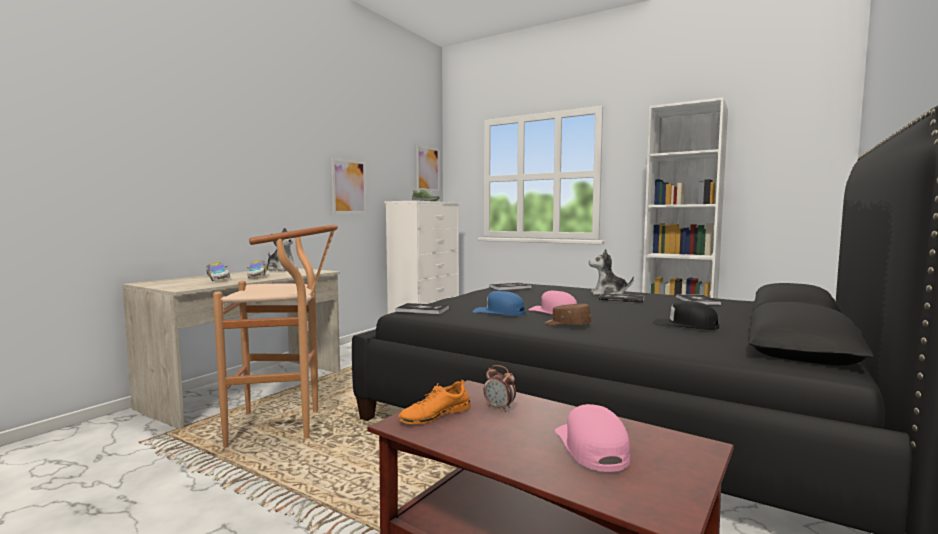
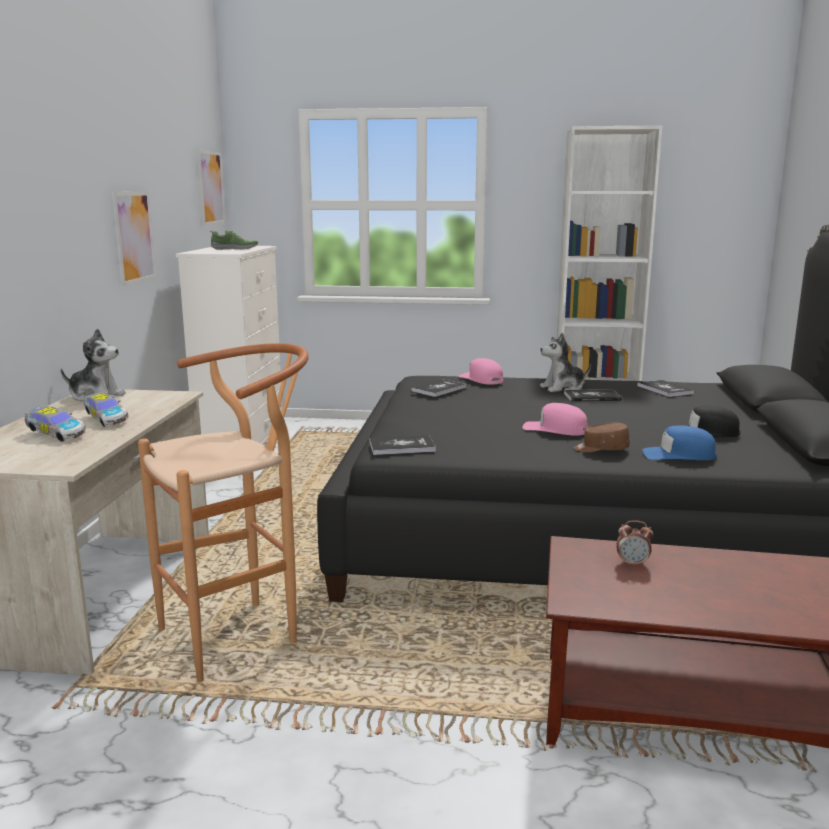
camera: 25 degrees left, 10 degrees up
orange shoe [399,380,471,424] -> none
blue cap [473,291,525,316] -> blue cap moved to [642,425,717,460]
pink cap [555,404,630,472] -> pink cap moved to [459,358,503,385]

